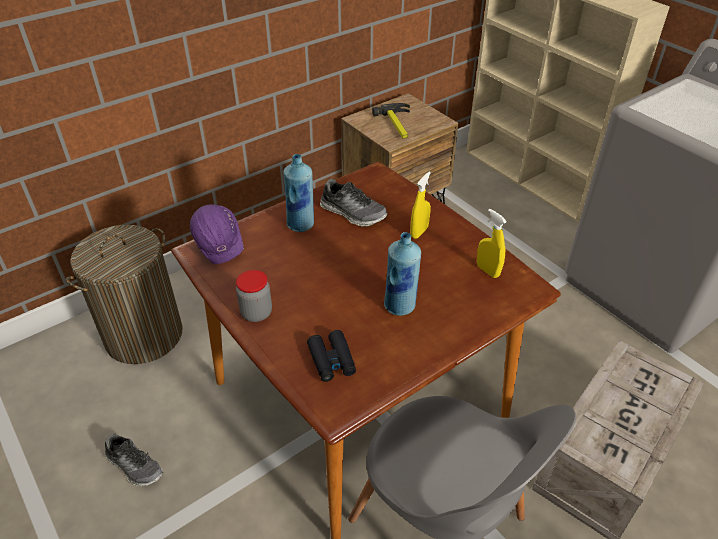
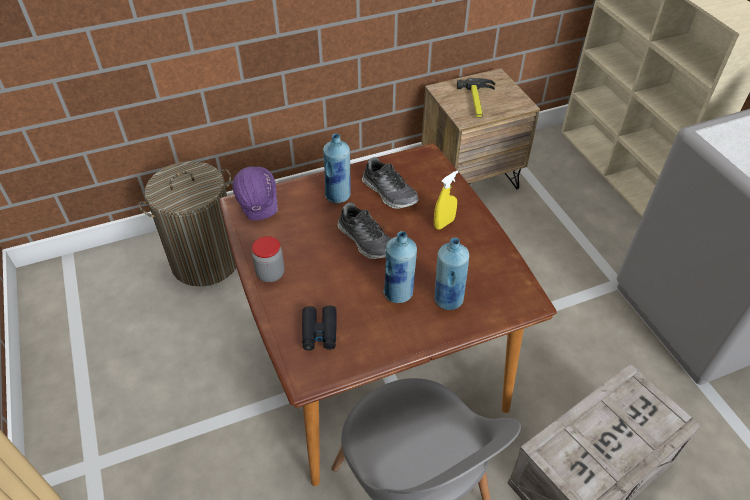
camera: 15 degrees right, 5 degrees up
shoe [105,434,163,487] -> shoe moved to [337,203,391,259]
yellow spray bottle [477,208,507,278] -> none
none -> blue bottle [434,238,469,310]

